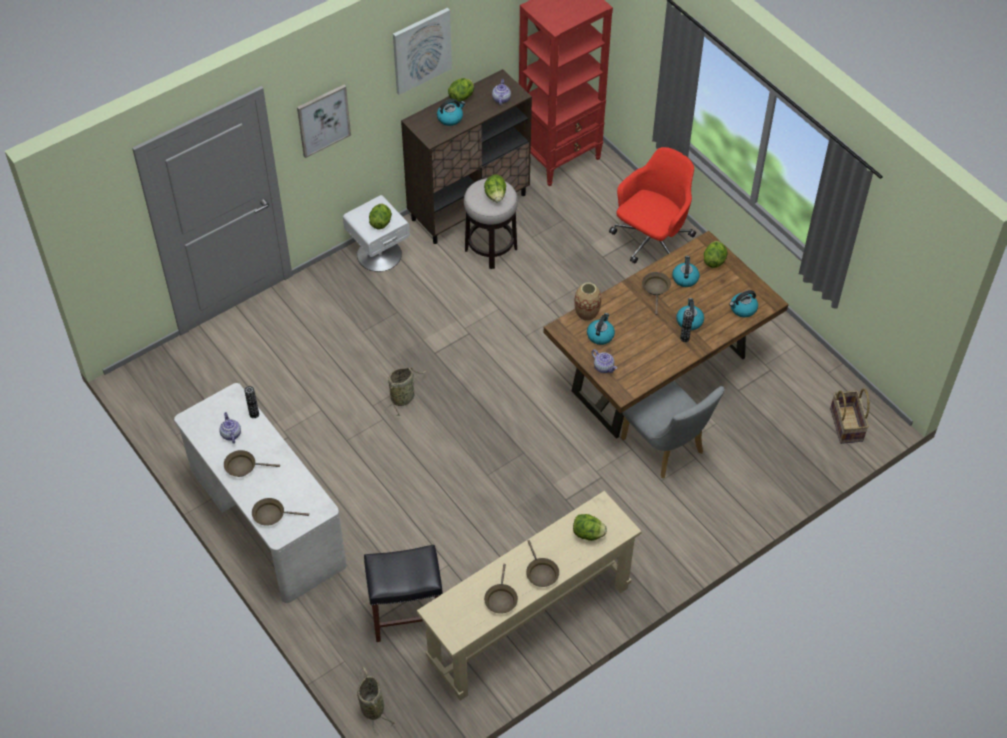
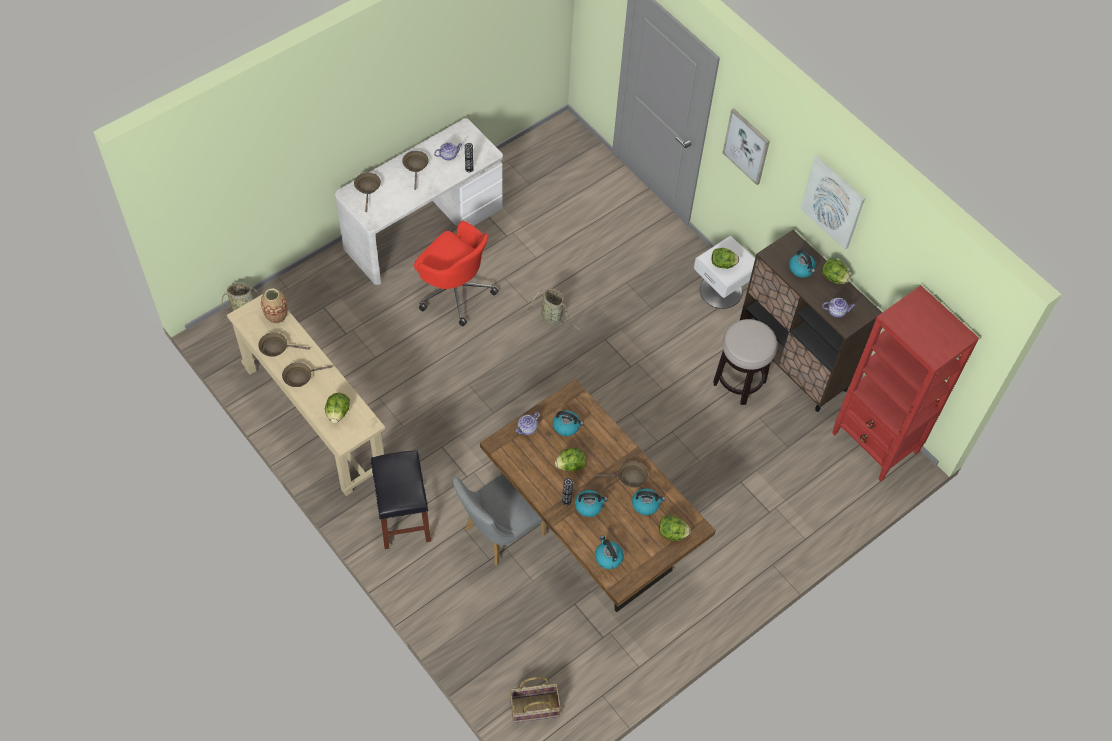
camera: 85 degrees right, 5 degrees up
black stool [364,545,443,642] -> black stool moved to [371,450,431,549]
lettuce [484,175,506,202] -> lettuce moved to [555,448,586,471]
vase [574,282,601,321] -> vase moved to [261,288,288,324]
red office chair [609,147,696,264] -> red office chair moved to [414,221,498,326]

